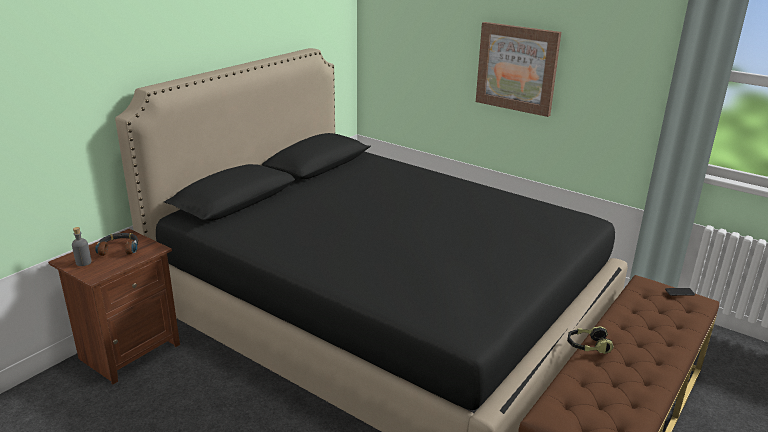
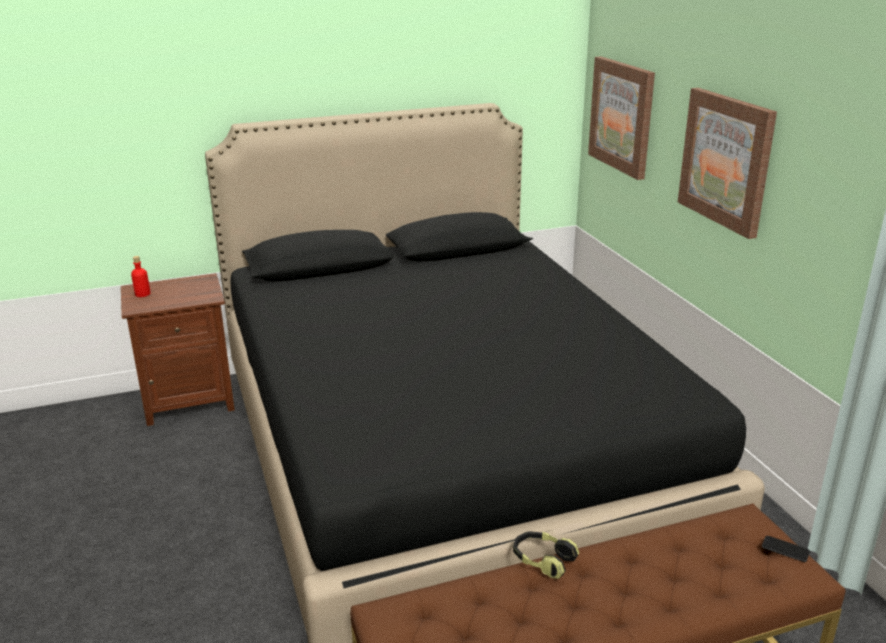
camera: 35 degrees right, 0 degrees up
grey bottle [72,227,92,266] -> red bottle [131,256,151,297]
headphones [95,233,138,256] -> none
none -> picture [588,56,655,180]

